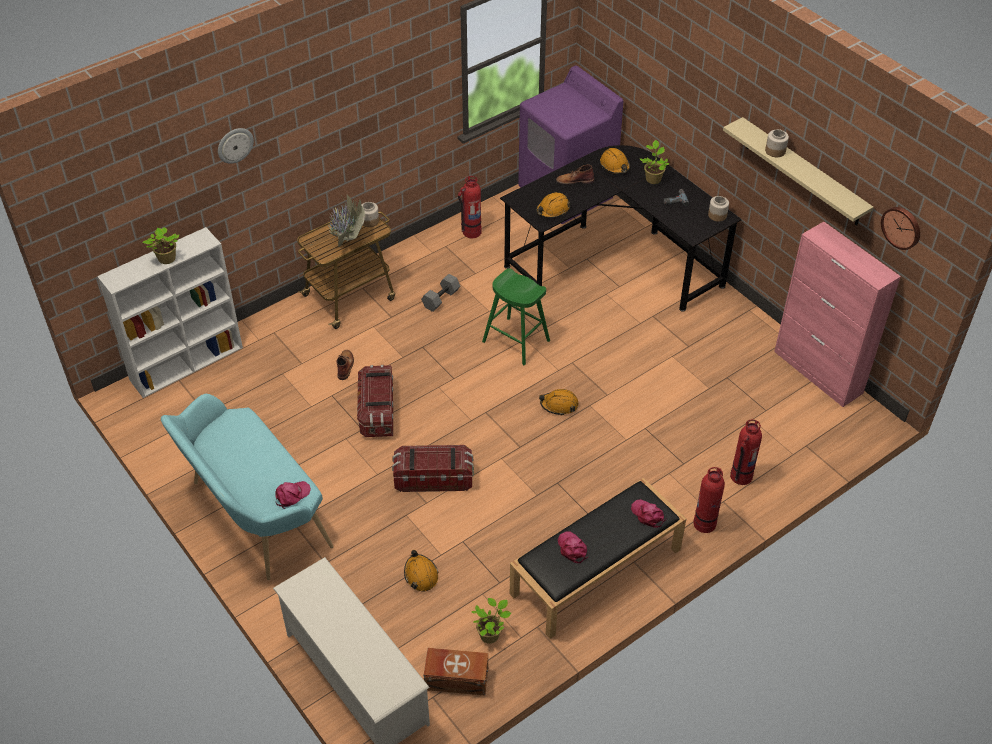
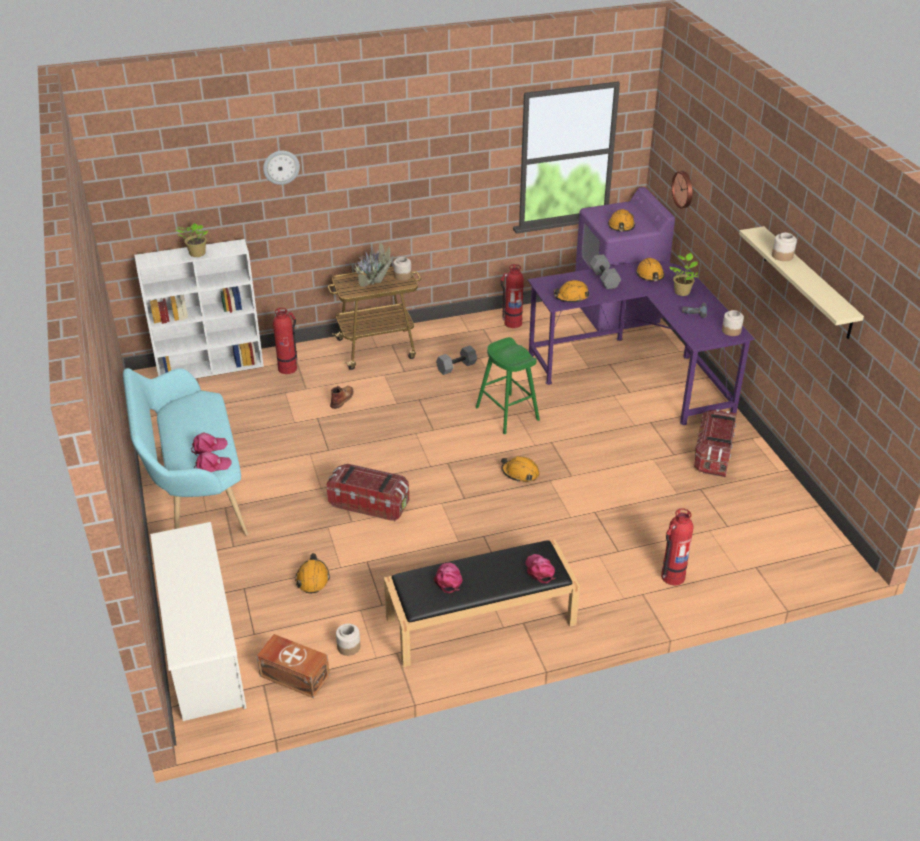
camera: 20 degrees right, 10 degrees down
storage box [357,365,393,437] -> storage box moved to [694,409,737,477]
potted plant [471,598,511,644] -> jar [336,624,360,656]
black desk [500,145,742,312] -> purple desk [528,261,755,425]
brown boot [556,165,594,185] -> grey dumbbell [590,254,621,290]
fire extinguisher [693,467,725,533] -> fire extinguisher moved to [273,308,297,374]
pink cabinet [774,222,901,407] -> none
wall clock [881,207,920,250] -> wall clock moved to [671,171,693,208]
none -> pink cap [191,433,228,456]
none -> orange hard hat [608,209,635,231]

